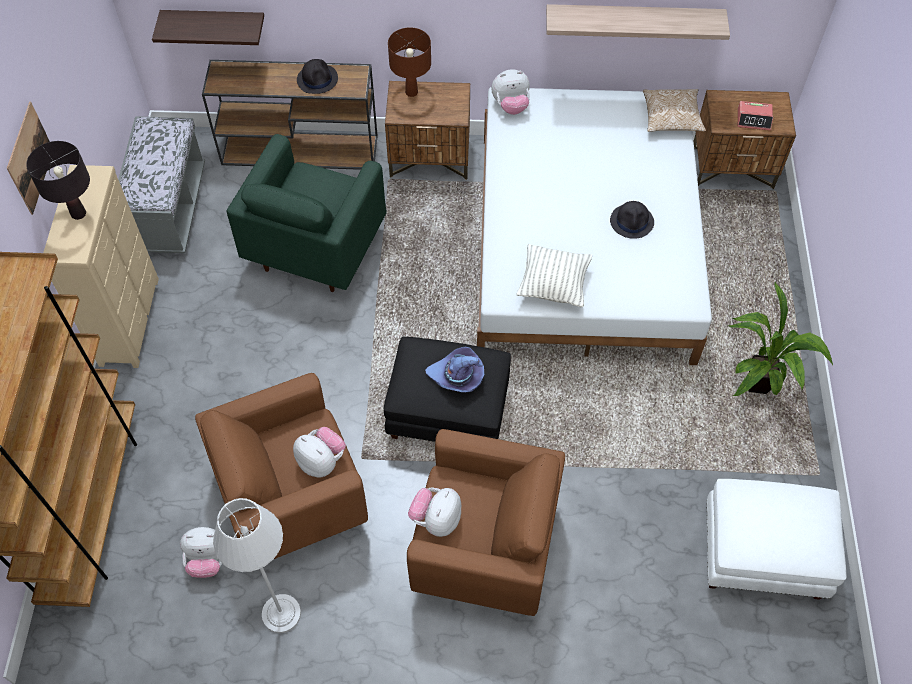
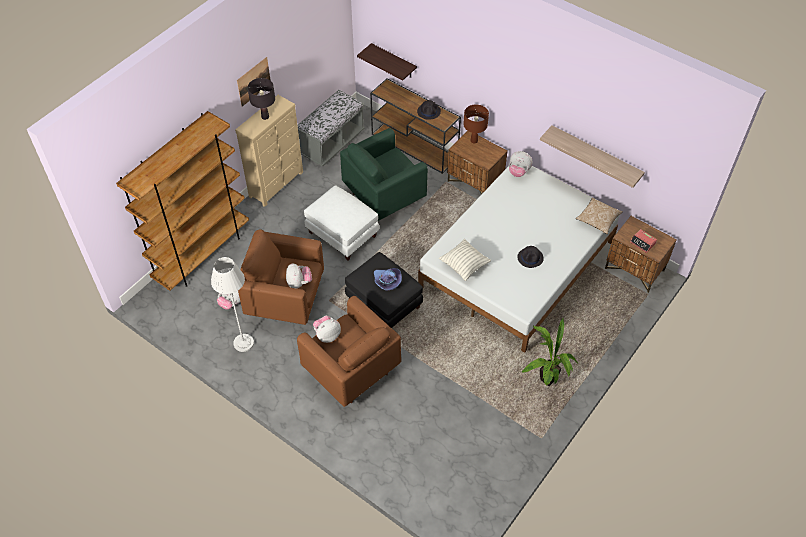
camera: 35 degrees right, 5 degrees down
white ottoman [707,479,847,600] -> white ottoman moved to [304,185,379,260]

